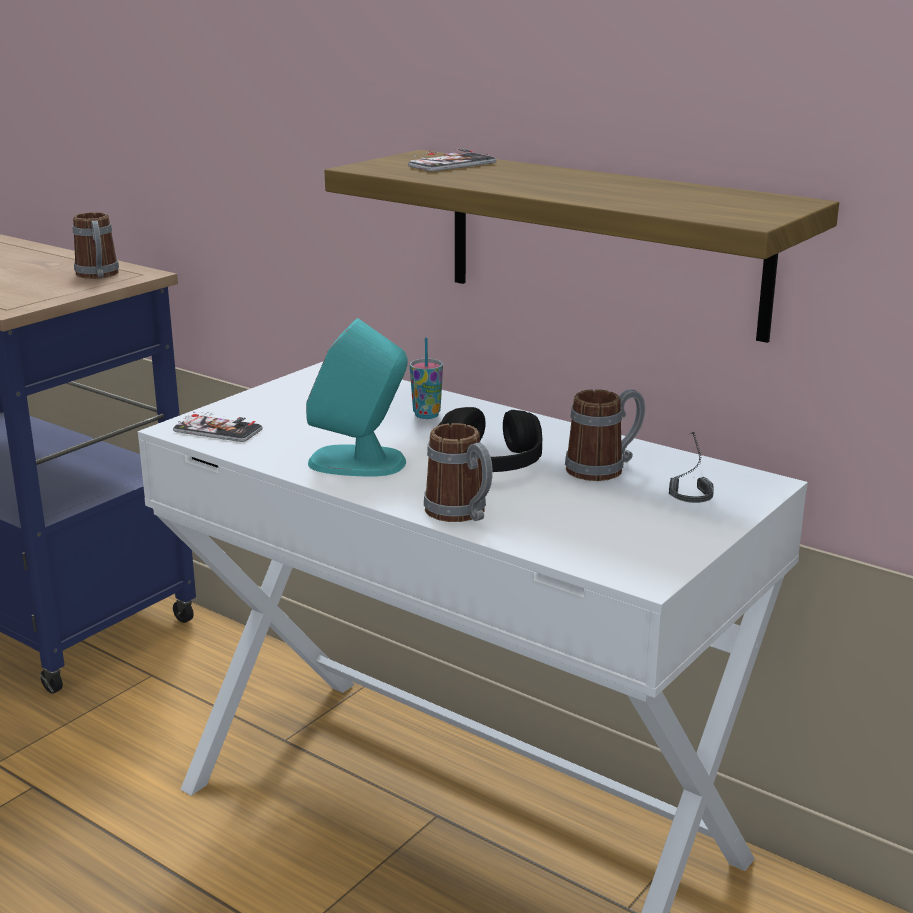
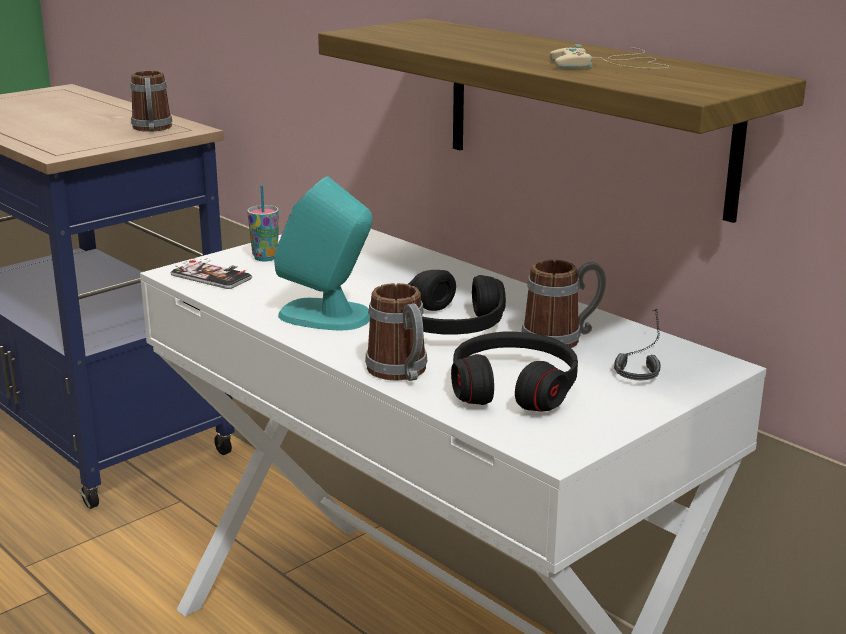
camera: 10 degrees right, 0 degrees up
phone [408,148,497,171] -> none
cup [410,337,443,419] -> cup moved to [247,185,279,261]
none -> black headphones [451,332,578,412]
none -> beige game controller [550,45,669,69]

